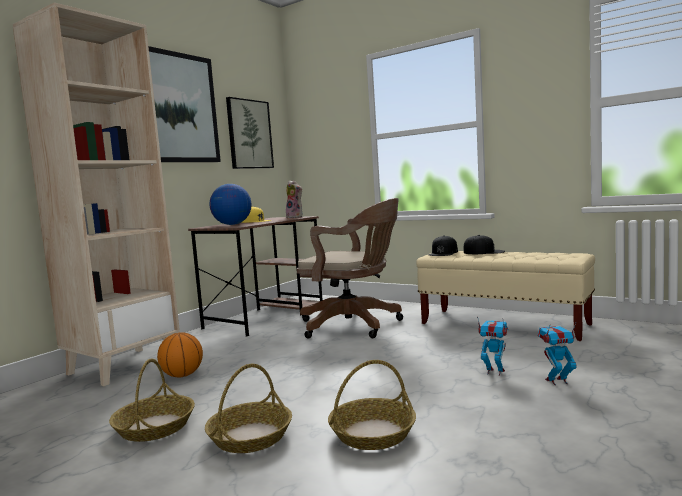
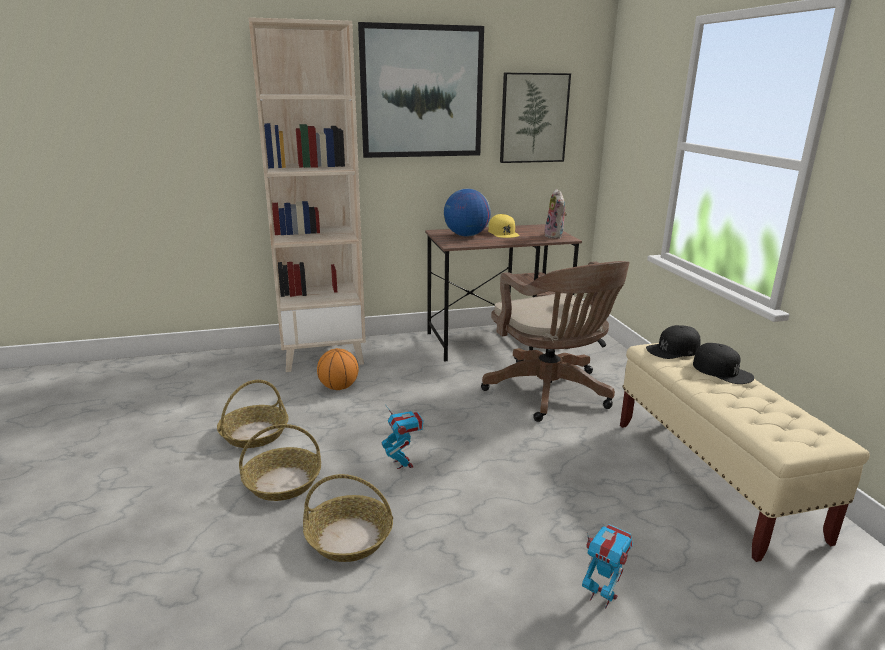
camera: 40 degrees right, 15 degrees up
toy robot [477,317,508,376] -> toy robot moved to [382,404,423,469]

